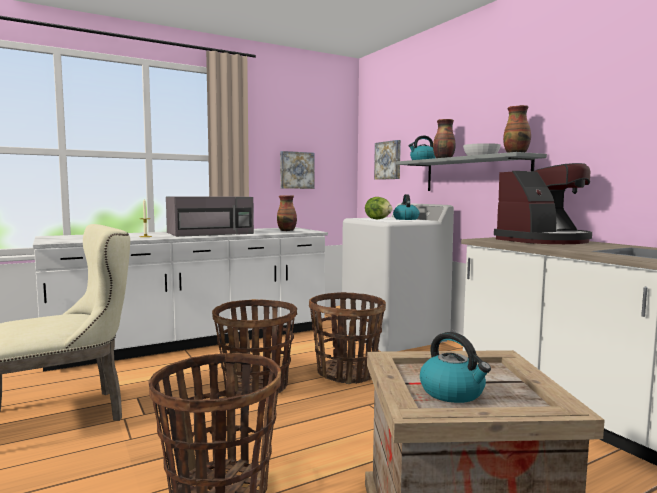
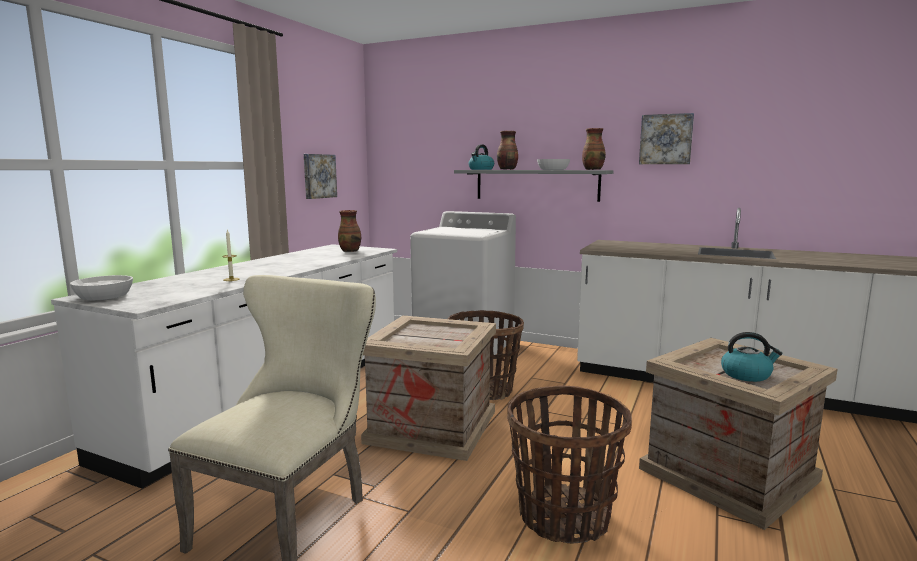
camera: 35 degrees left, 5 degrees up
grey microwave [166,196,254,237] -> none
basket [212,299,297,393] -> crate [361,315,496,461]
lettuce [365,197,392,219] -> none
picture [374,140,401,180] -> picture moved to [639,113,694,164]
kettle [393,194,419,220] -> none
coffee machine [494,163,592,244] -> none
none -> white bowl [70,275,133,300]

